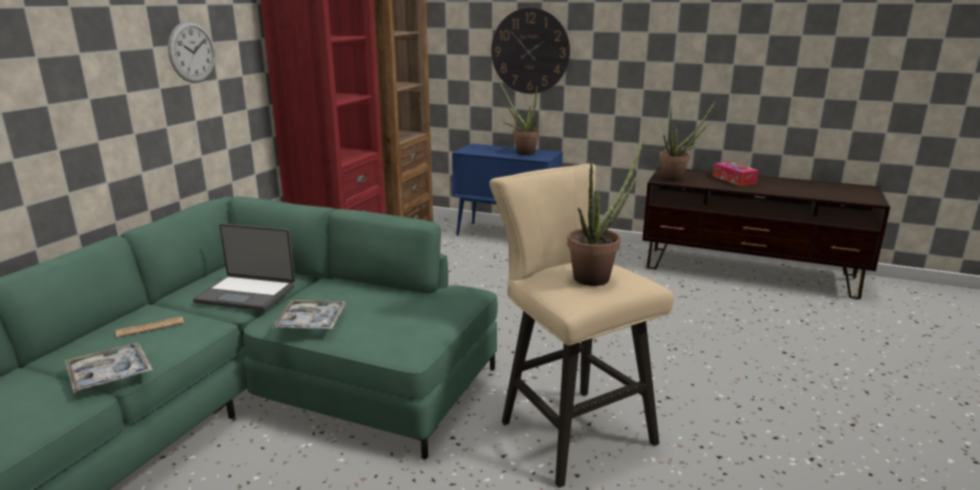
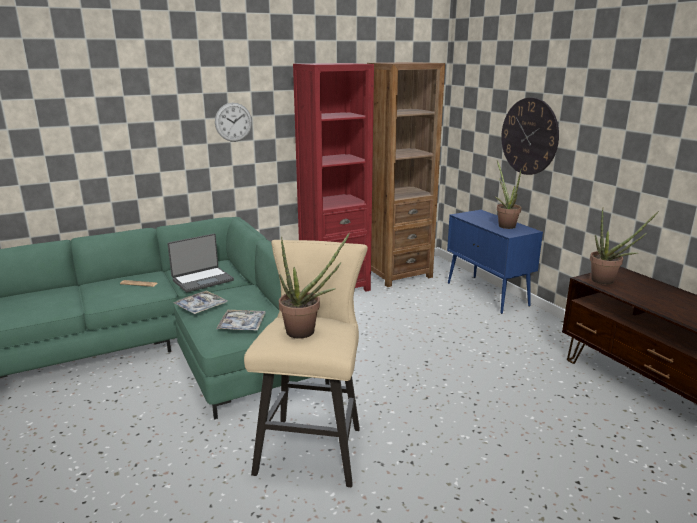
camera: 40 degrees right, 0 degrees up
tray [65,343,153,393] -> tray moved to [216,310,266,331]
laptop [193,223,295,311] -> laptop turned 90 degrees counterclockwise [168,234,234,292]
tissue box [712,161,759,186] -> none

